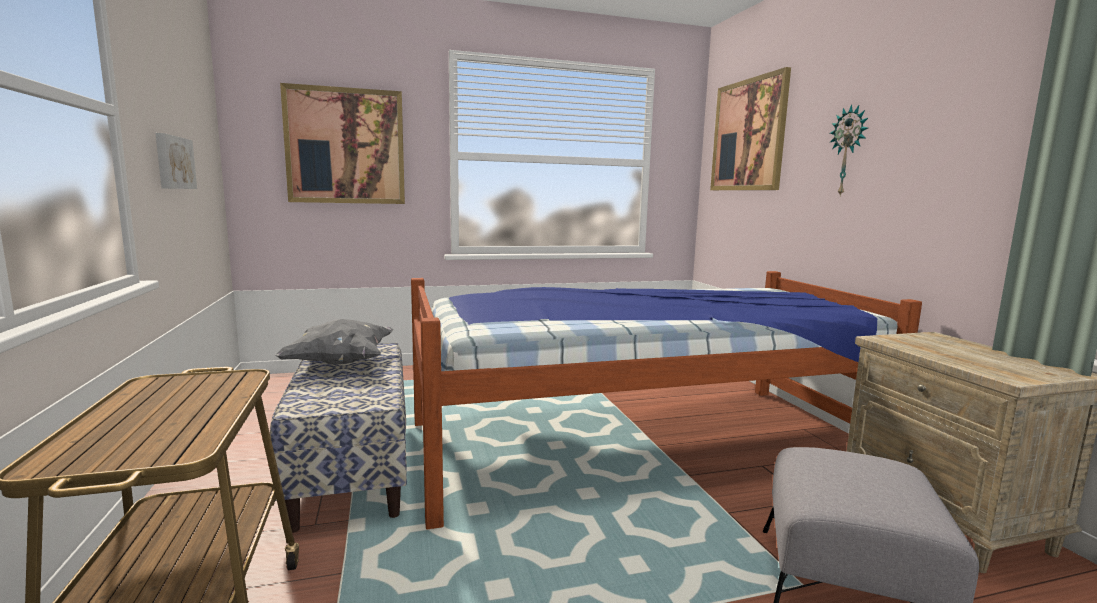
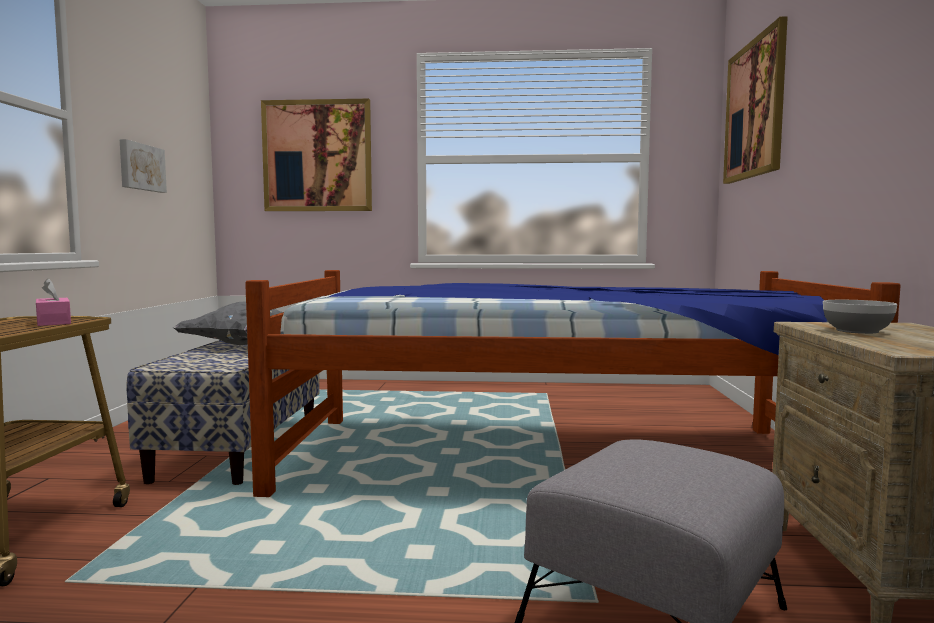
camera: 20 degrees right, 5 degrees down
wall clock [830,104,868,196] -> none
none -> pink tissue box [36,278,71,326]
none -> bowl [823,300,897,334]

